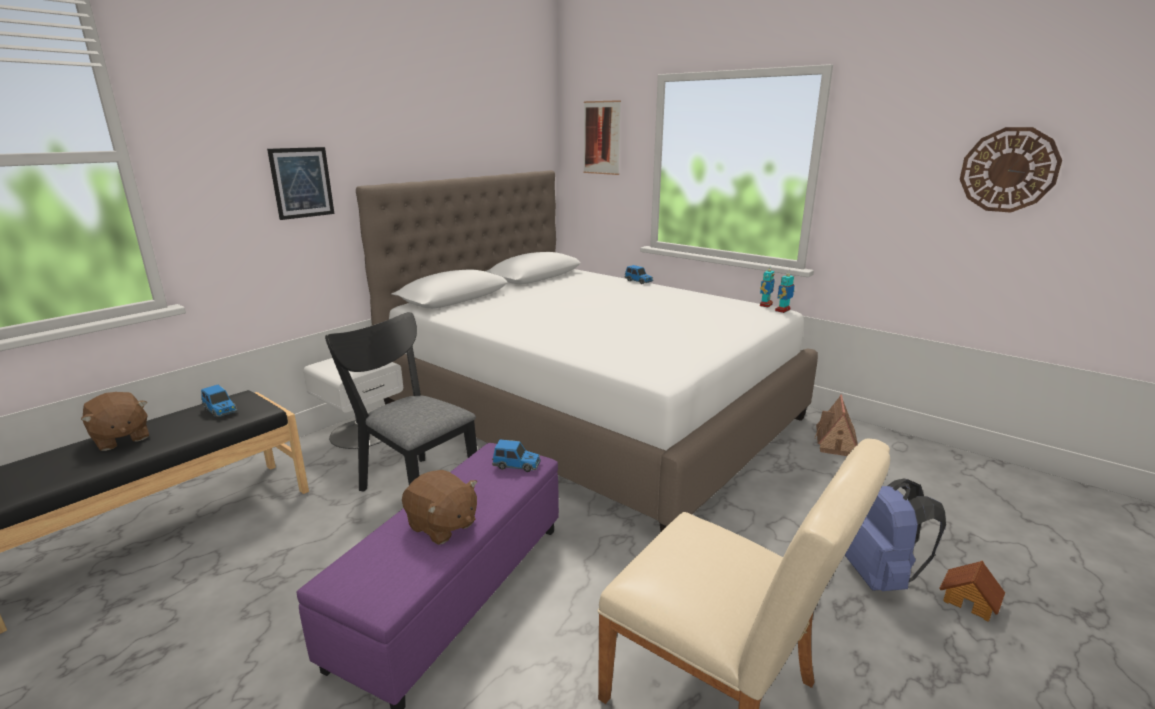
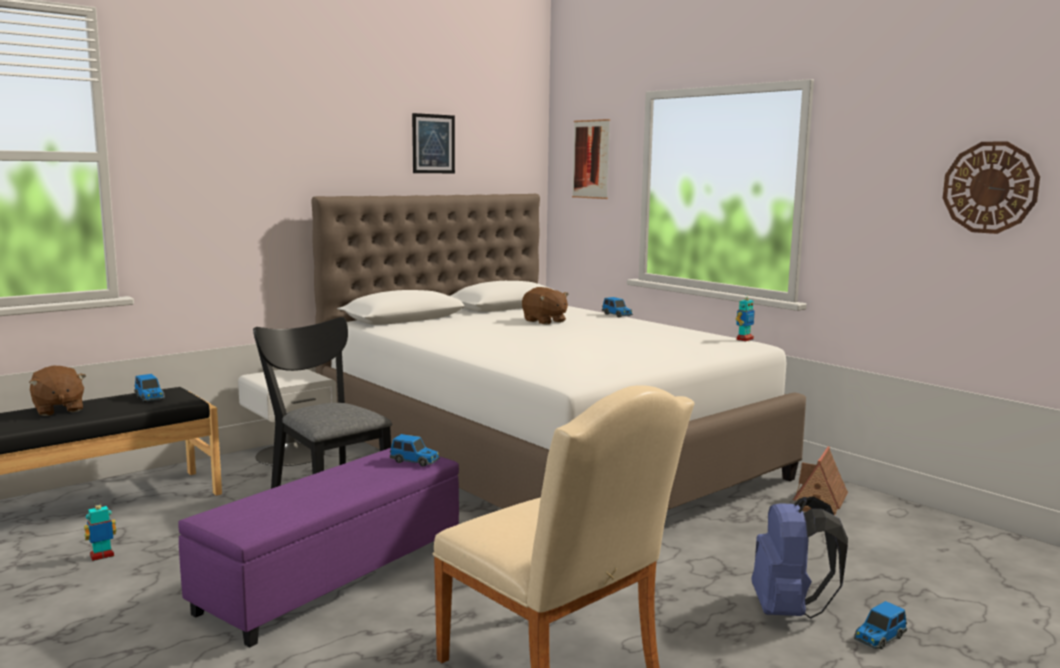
camera: 10 degrees right, 10 degrees down
picture [267,147,334,220] -> picture moved to [412,113,455,173]
brown plush toy [402,470,477,545] -> brown plush toy moved to [522,287,569,325]
toy robot [775,270,795,313] -> toy robot moved to [84,500,117,561]
toy house [939,561,1005,621] -> toy car [854,601,907,649]

